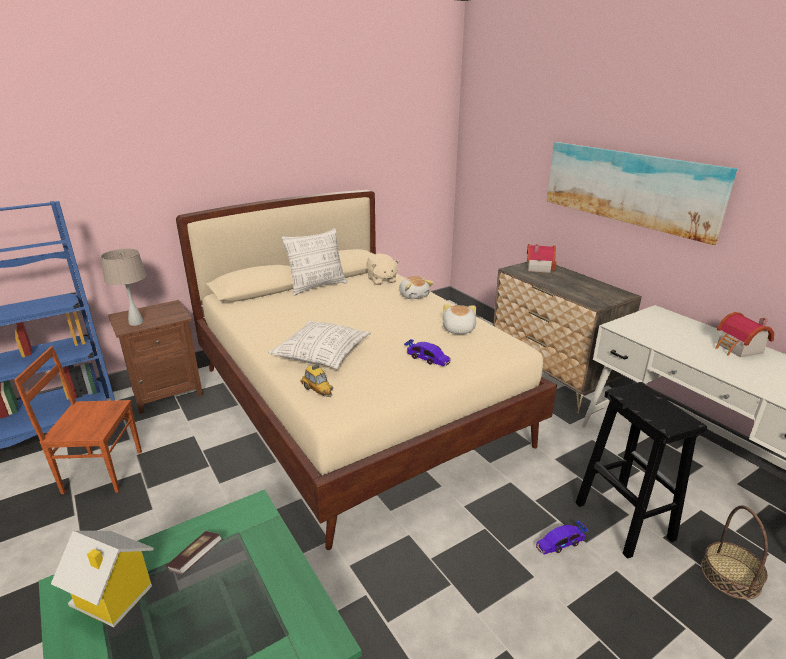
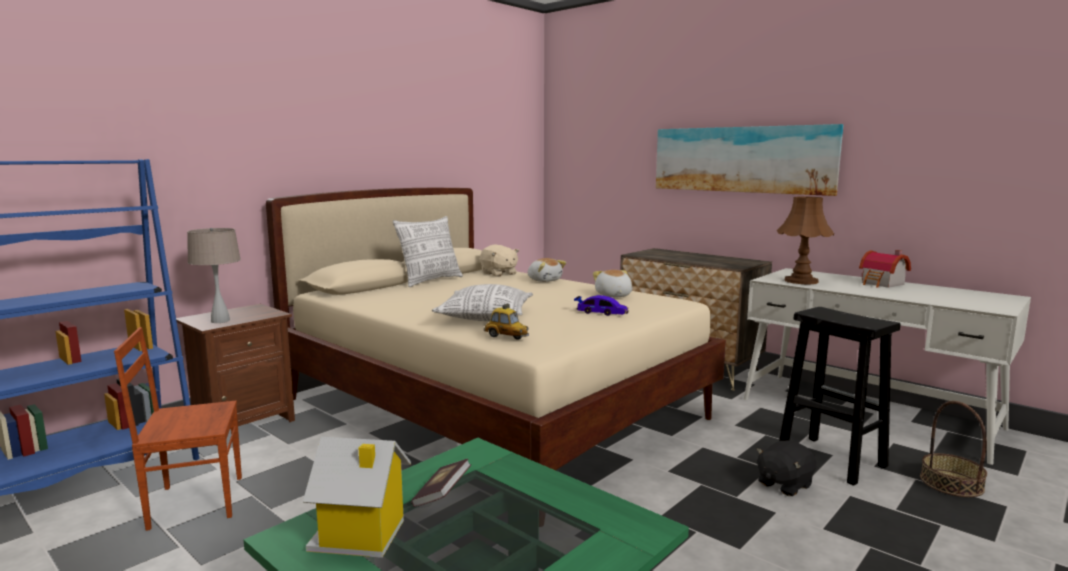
camera: 15 degrees left, 15 degrees down
toy house [527,244,557,273] -> none
toy car [536,521,589,555] -> black plush toy [756,441,816,496]
none -> brown table lamp [777,196,834,284]

